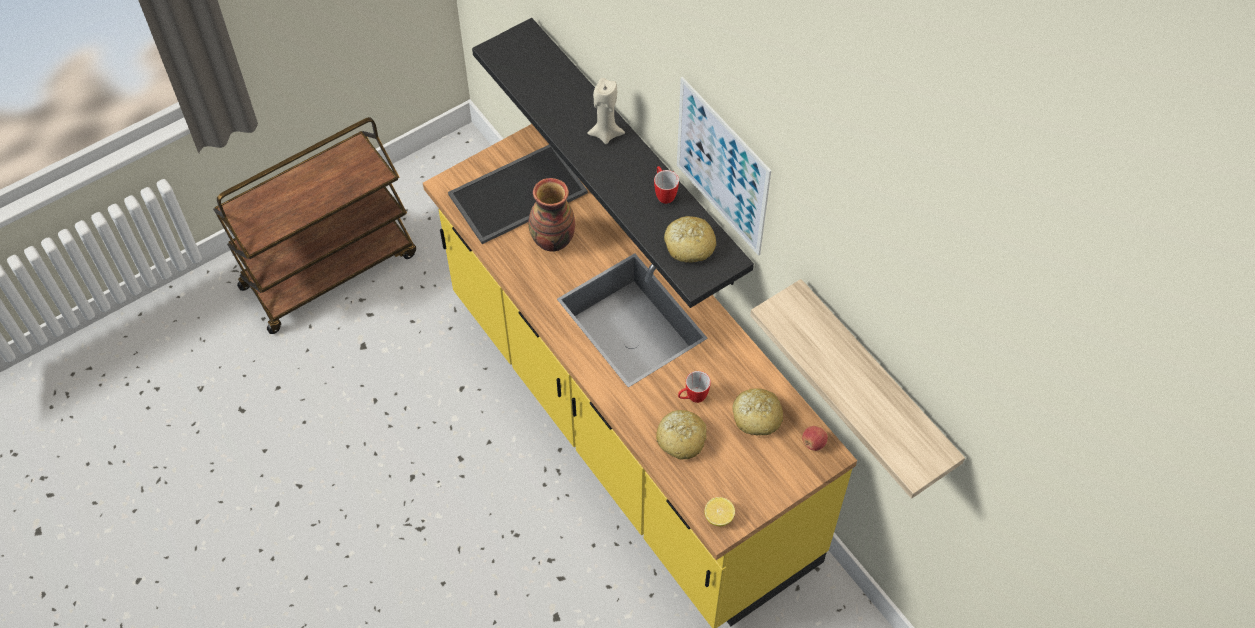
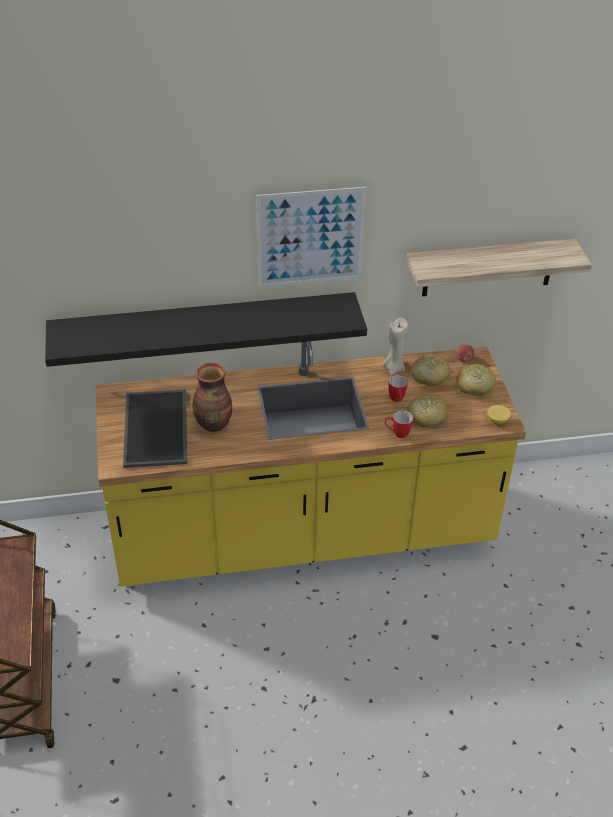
camera: 65 degrees left, 15 degrees down
beige candle [587,78,625,144] -> beige candle moved to [383,318,408,375]
mug [654,166,679,204] -> mug moved to [385,411,413,438]
bread [664,216,717,263] -> bread moved to [456,364,496,396]

